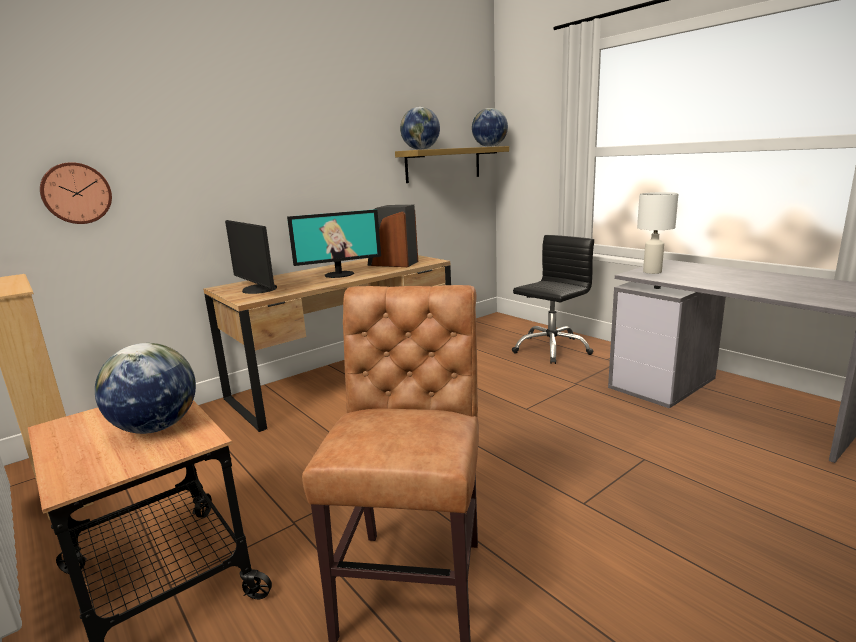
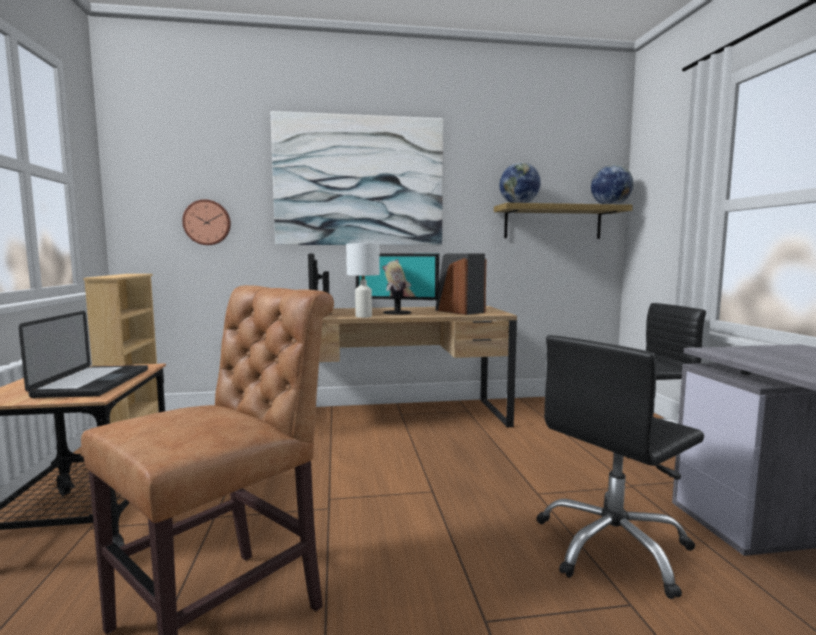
camera: 30 degrees right, 10 degrees down
globe [95,343,196,434] -> laptop [18,311,148,398]
white table lamp [637,192,678,274] -> white table lamp moved to [346,243,380,318]
none -> picture [271,111,443,245]
none -> black office chair [536,335,704,599]

